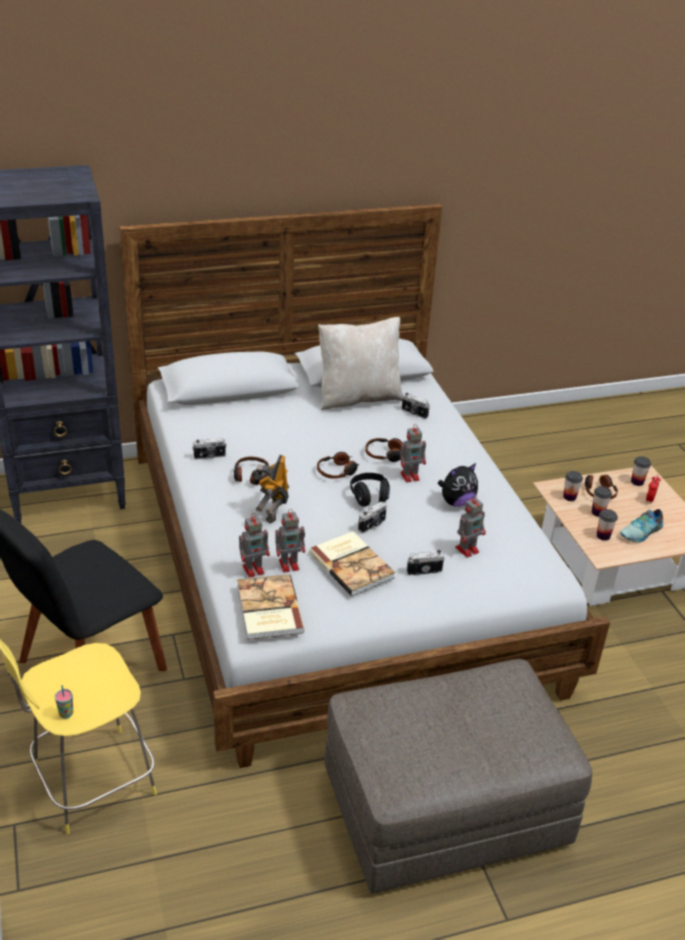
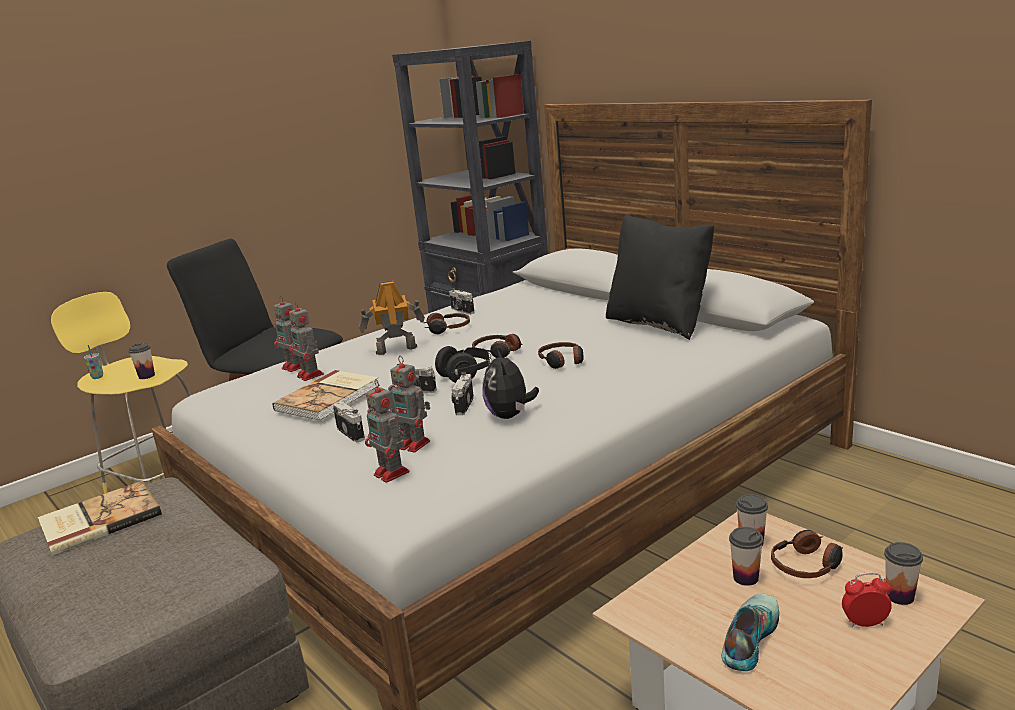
camera: 70 degrees right, 15 degrees down
book [237,574,305,640] -> book moved to [38,481,162,556]
beige pillow [318,317,403,410] -> black pillow [606,214,714,340]
toy robot [400,424,426,483] -> toy robot moved to [365,379,409,483]
camera [402,393,430,419] -> camera moved to [452,372,474,415]
plush toy [438,463,478,507] -> plush toy turned 45 degrees clockwise [482,348,539,419]
cup [597,509,618,541] -> cup moved to [128,343,155,379]
shoe [620,509,664,542] -> shoe turned 90 degrees clockwise [721,594,779,671]

